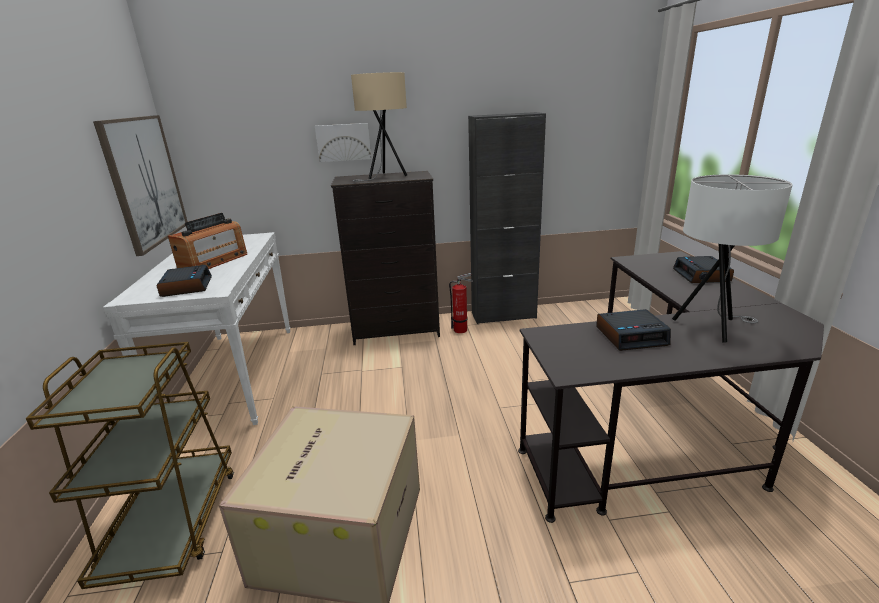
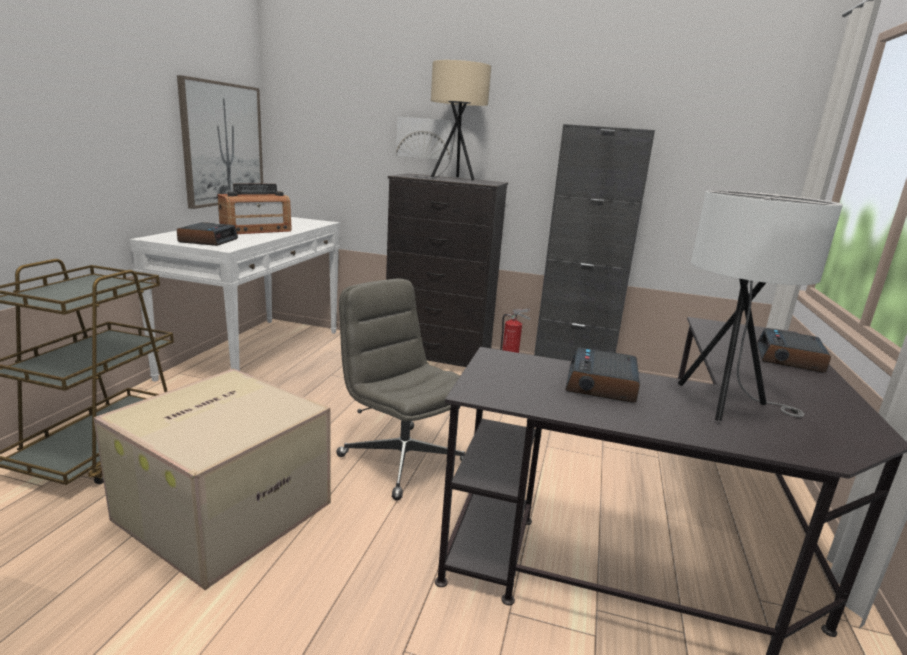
camera: 20 degrees right, 5 degrees down
alarm clock [596,309,671,351] -> alarm clock turned 90 degrees clockwise [565,347,640,403]
none -> grey office chair [336,278,465,501]

